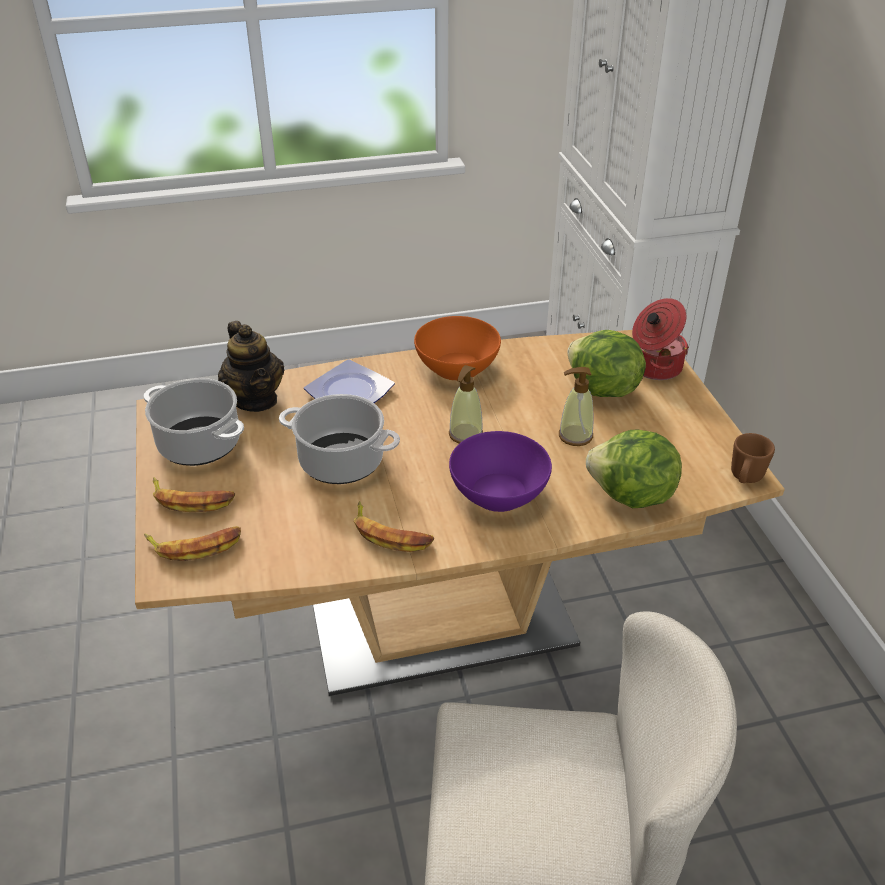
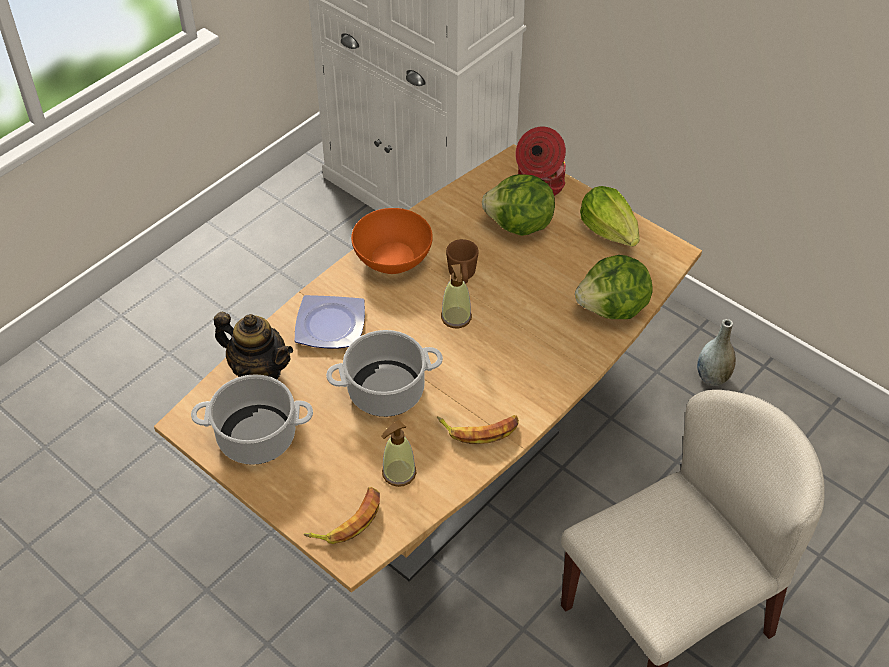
camera: 35 degrees left, 10 degrees up
banana [153,477,235,512] -> none
purple bowl [449,431,552,512] -> none
soap dispenser [559,367,594,446] -> soap dispenser moved to [381,420,416,487]
brown mug [731,433,775,483] -> brown mug moved to [446,239,479,284]
none -> lettuce [580,186,640,247]
none -> grey vase [697,319,736,386]

